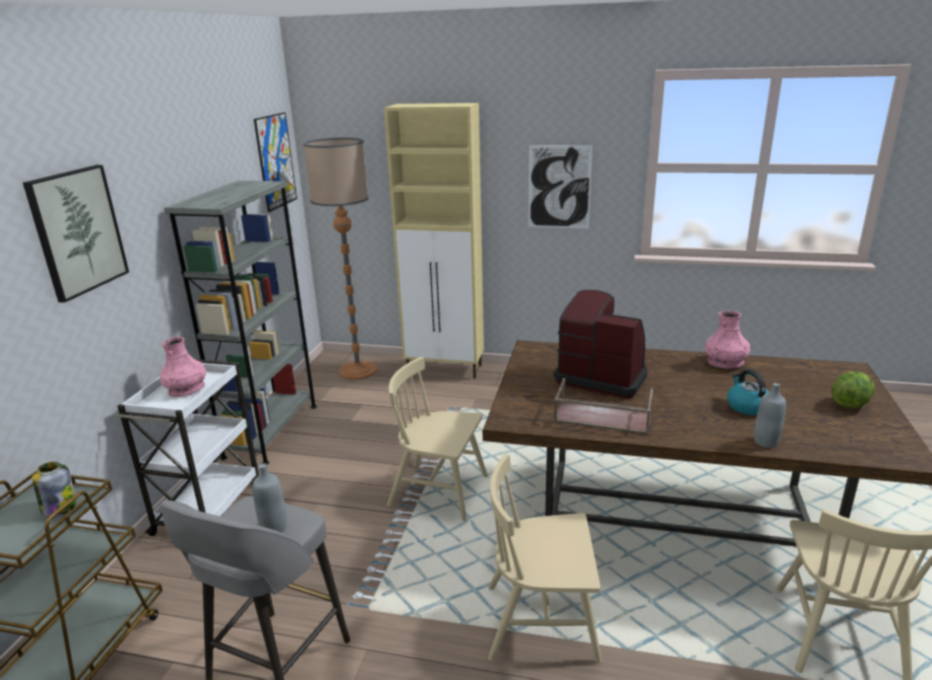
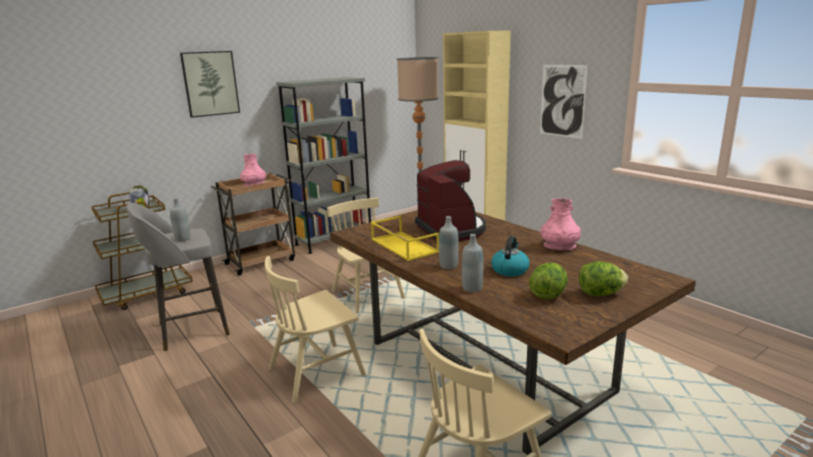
camera: 40 degrees right, 5 degrees down
white cart [115,359,259,536] -> brown cart [211,173,295,276]
picture [254,112,297,212] -> none
beige chair [488,454,602,663] -> beige chair turned 75 degrees counterclockwise [265,256,366,403]
brown tray [554,378,653,435] -> yellow tray [371,215,439,261]
none -> grey bottle [439,216,459,269]
none -> lettuce [529,263,568,299]

